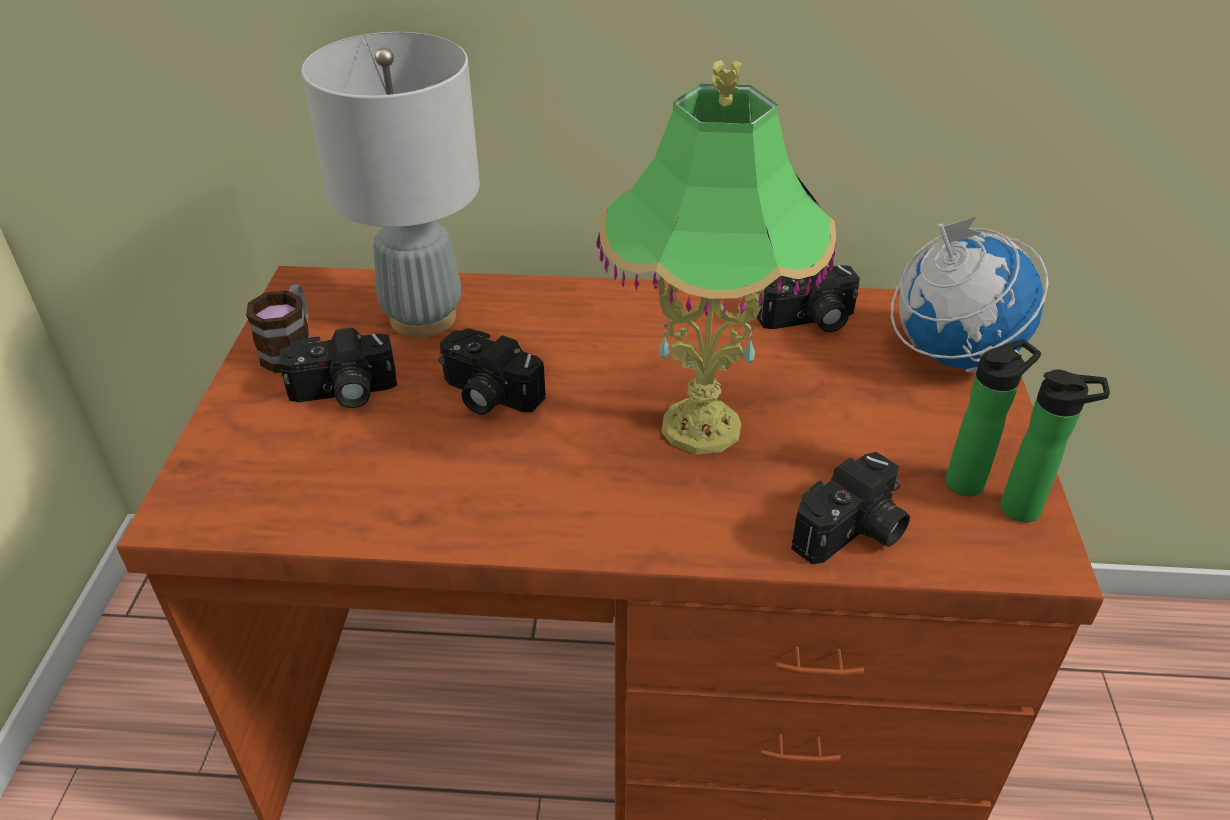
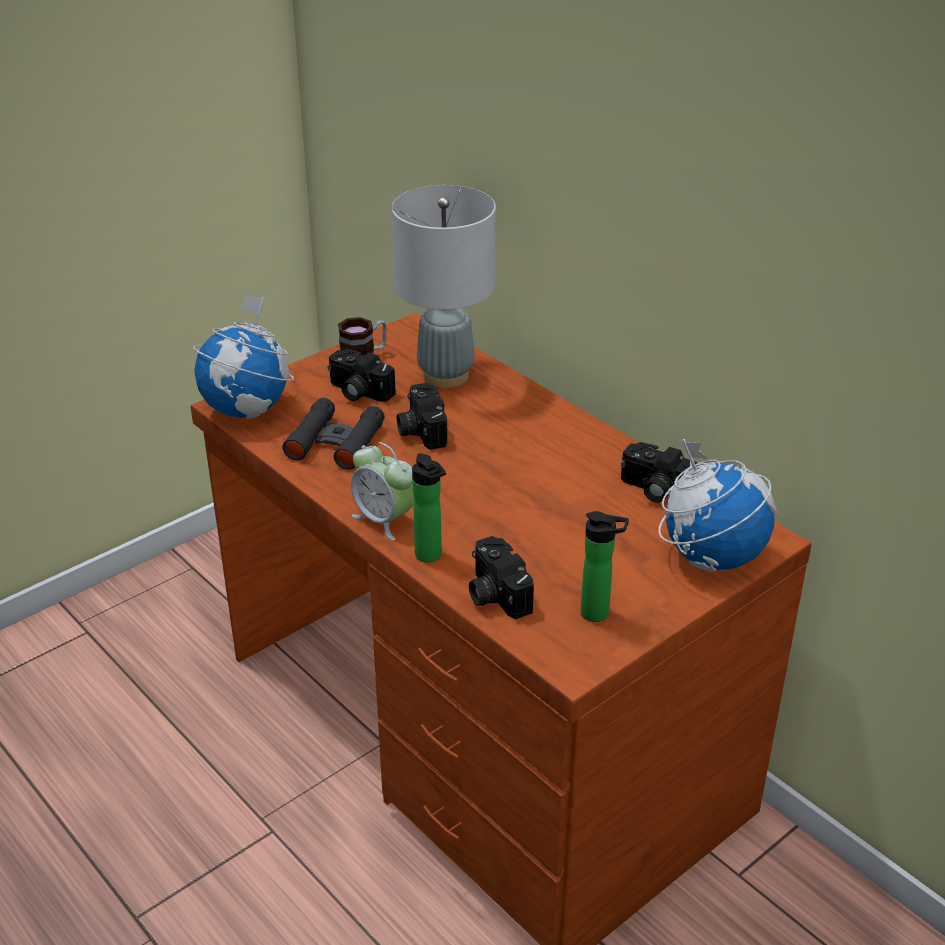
camera: 45 degrees right, 5 degrees down
table lamp [596,60,836,454] -> none
camera [791,452,910,565] -> camera turned 60 degrees clockwise [469,536,534,619]
bottle [1000,370,1110,522] -> bottle moved to [412,453,446,563]
none -> globe [194,295,294,419]
none -> black binoculars [283,398,385,470]
none -> alarm clock [351,442,414,540]

